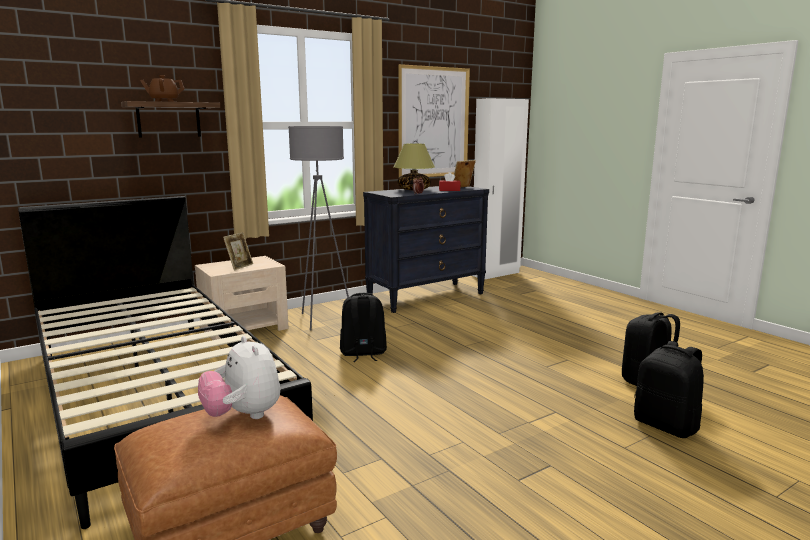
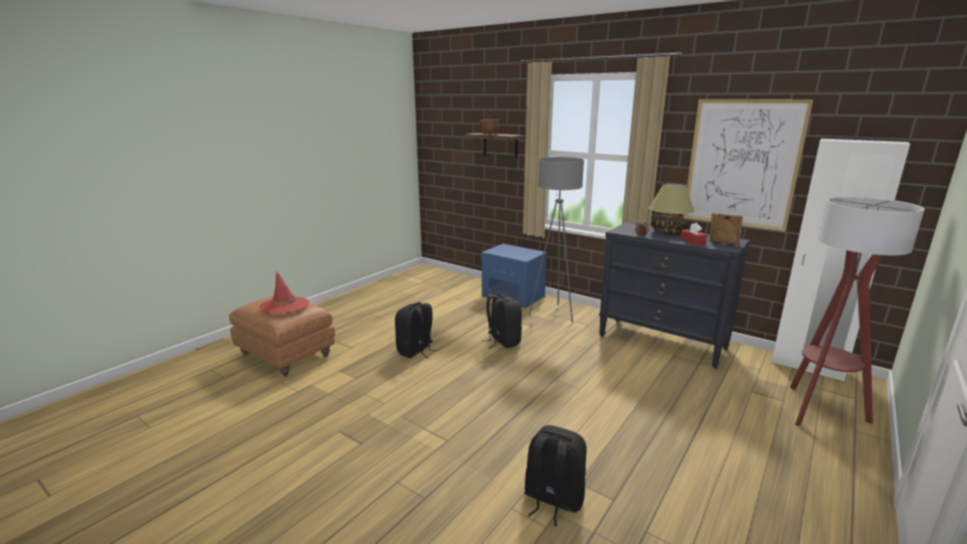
camera: 70 degrees right, 5 degrees up
black bed [18,196,313,529] -> none
beige nightstand [195,256,289,340] -> blue nightstand [482,244,547,308]
plush toy [198,336,280,419] -> red hat [259,271,309,314]
picture frame [223,232,253,270] -> none
black backpack [634,341,704,438] -> black backpack moved to [395,302,438,359]
none -> floor lamp [790,196,925,426]

